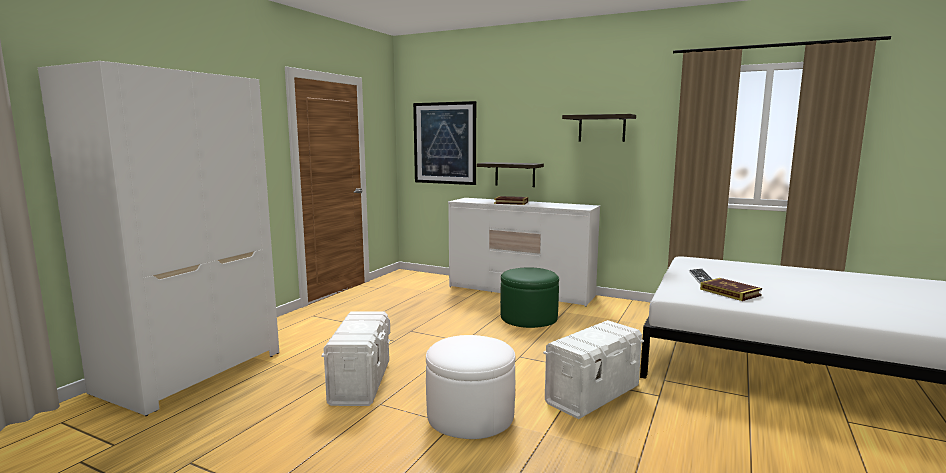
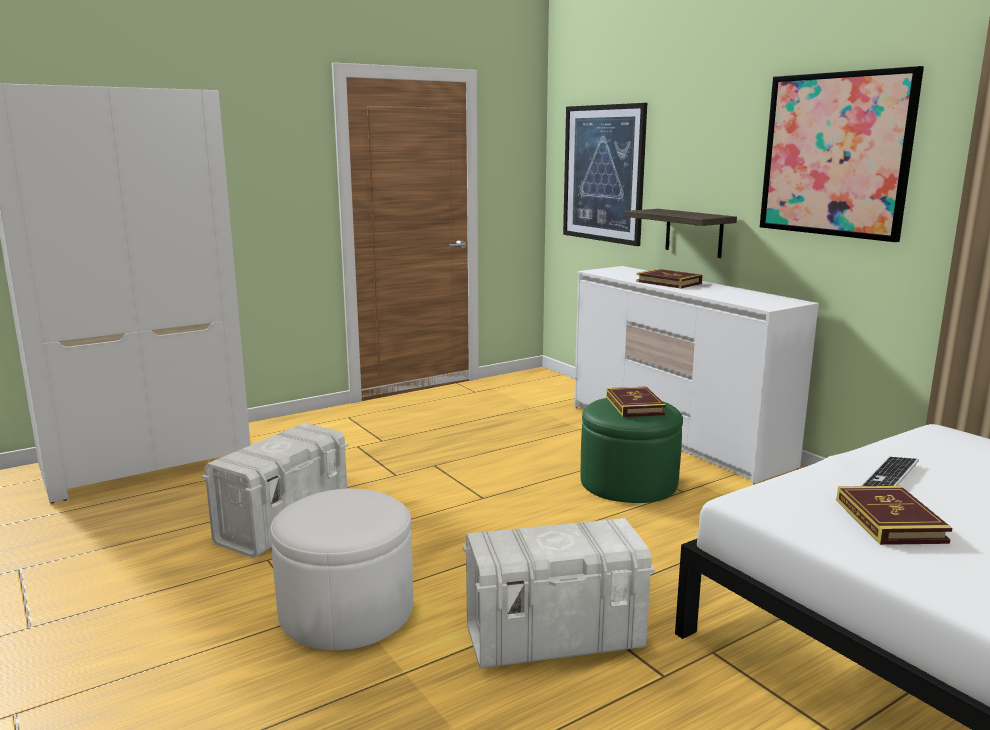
camera: 30 degrees right, 5 degrees up
shelf [562,114,636,142] -> picture [760,66,924,242]
none -> book [606,386,666,417]

